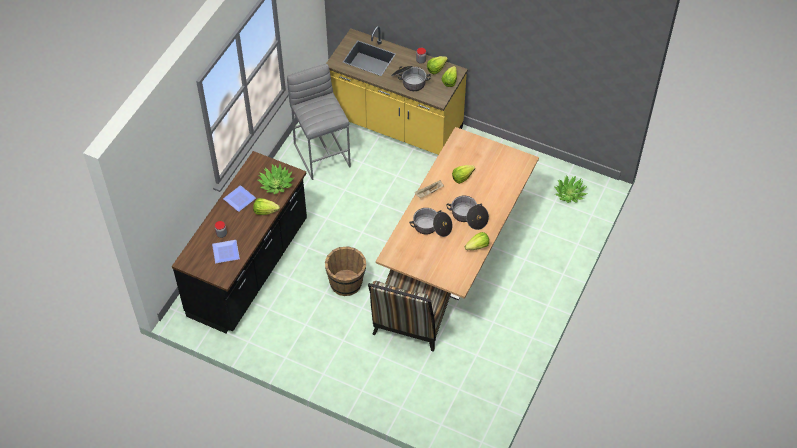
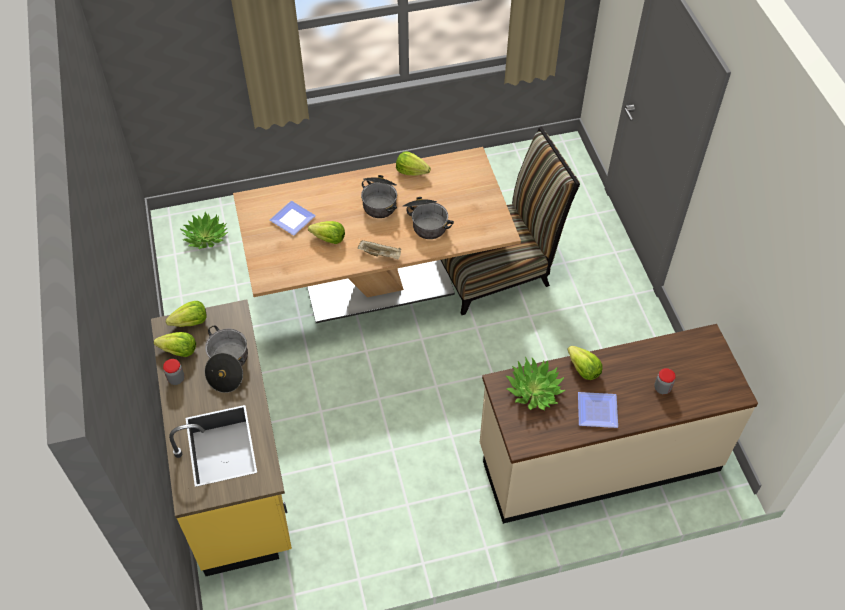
camera: 130 degrees left, 0 degrees up
black counter [172,151,307,333] -> beige counter [480,324,758,524]
plate [212,240,240,263] -> plate moved to [270,201,316,235]
grey stool [287,64,351,180] -> none
brown bucket [325,246,366,296] -> none

